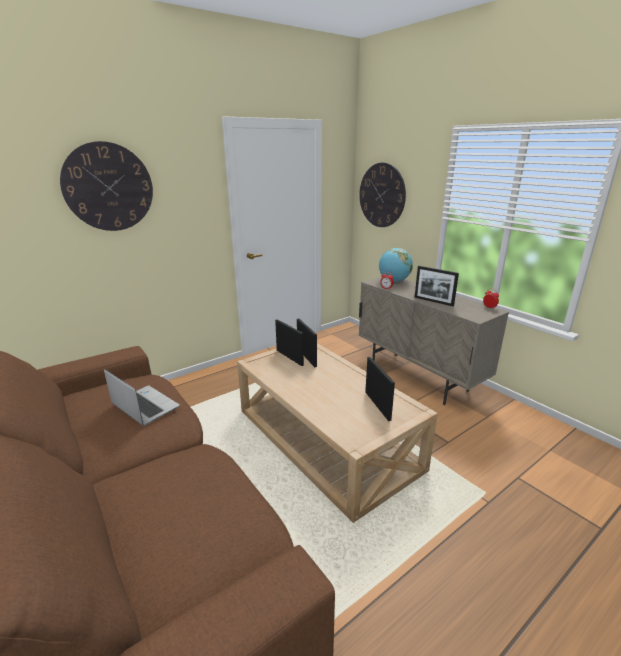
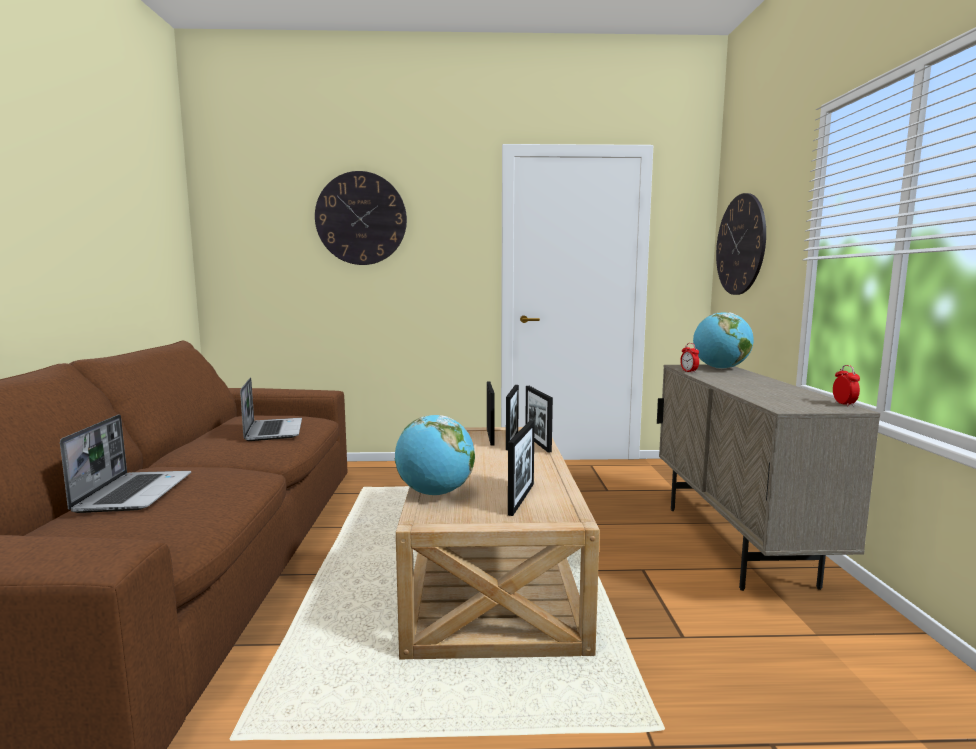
camera: 35 degrees right, 15 degrees down
picture frame [415,266,459,306] -> picture frame moved to [525,386,553,453]
none -> laptop [60,414,191,513]
none -> globe [395,415,475,495]

